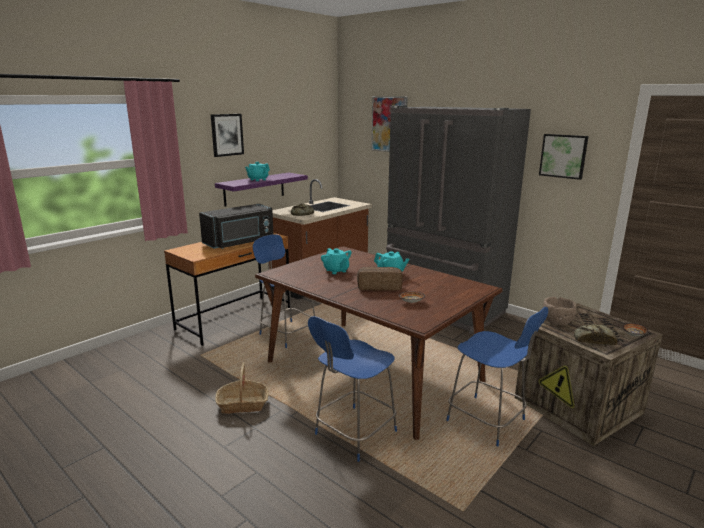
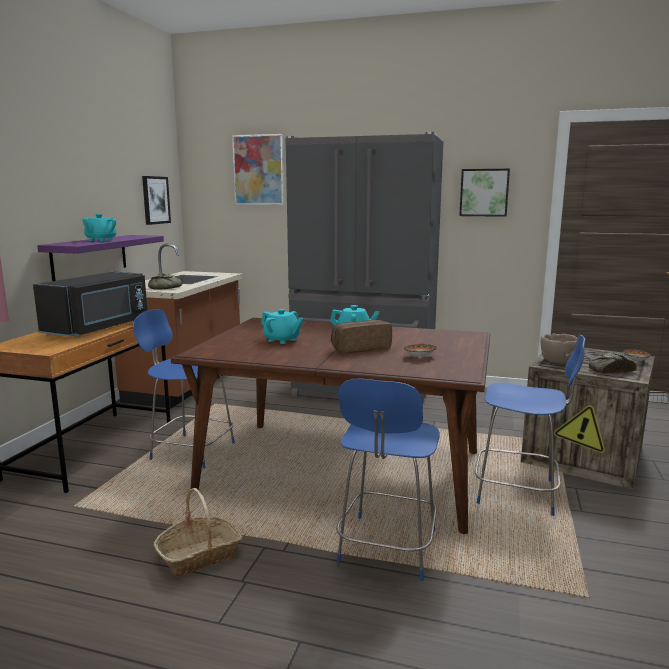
camera: 25 degrees left, 5 degrees down
picture [211,114,244,157] -> picture moved to [142,176,171,225]

